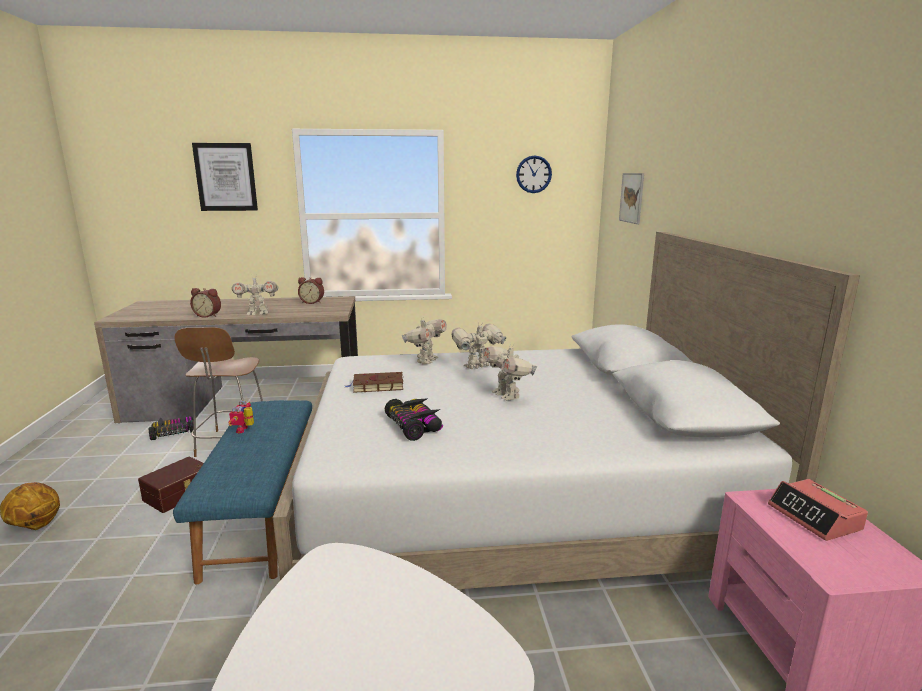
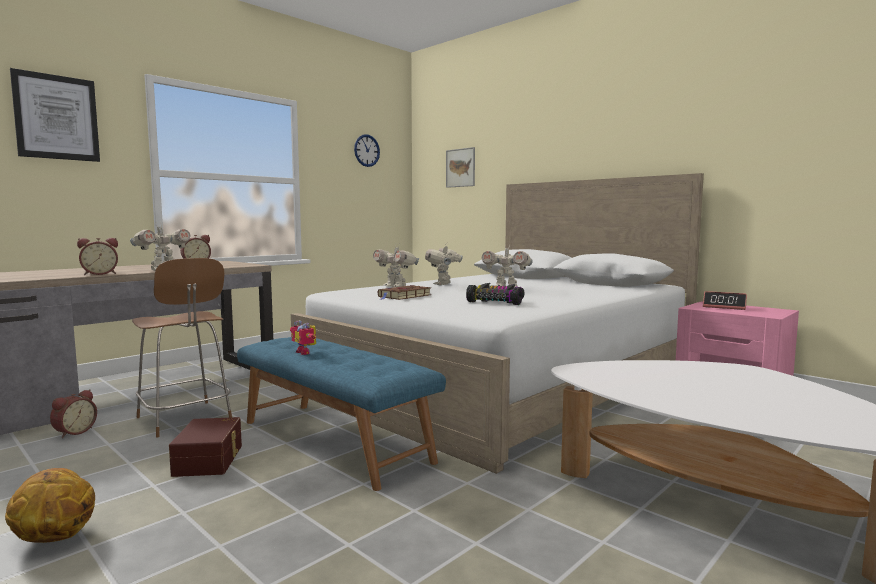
camera: 40 degrees left, 10 degrees down
toy car [149,414,194,440] -> alarm clock [50,389,97,438]
toy robot [402,316,447,364] -> toy robot turned 150 degrees clockwise [373,245,419,287]

